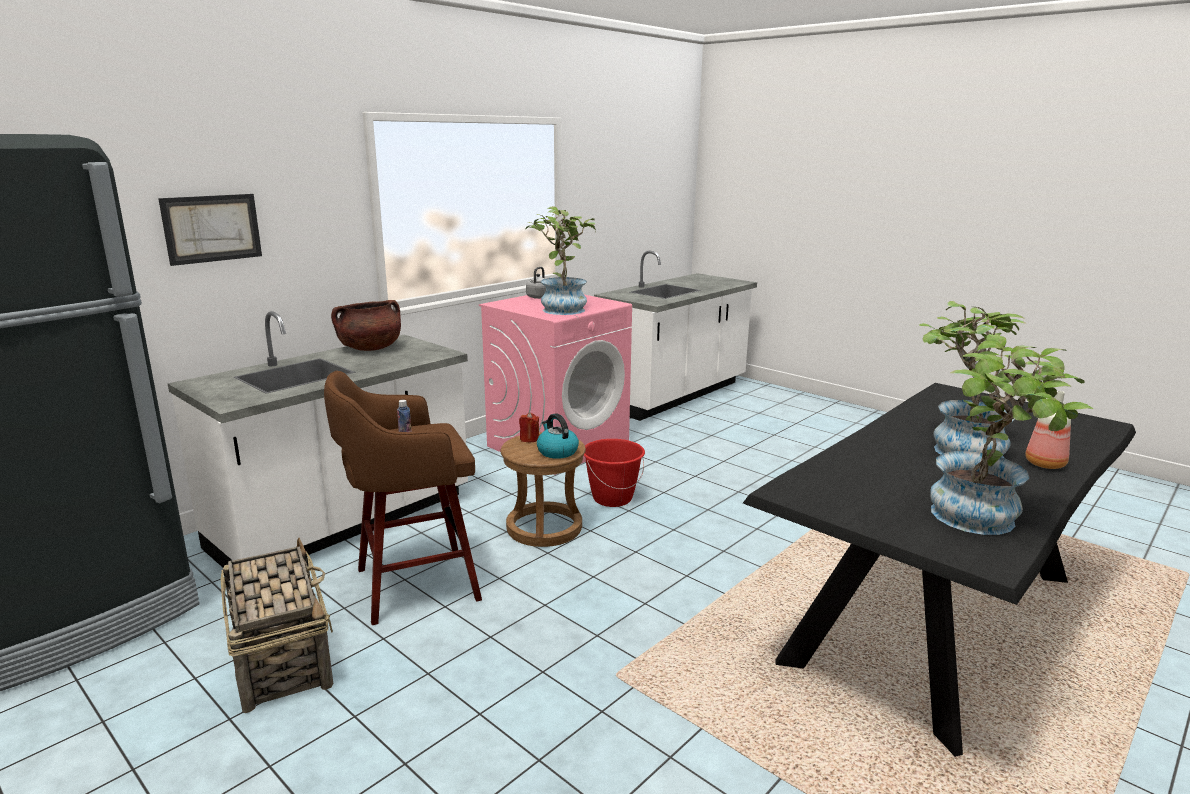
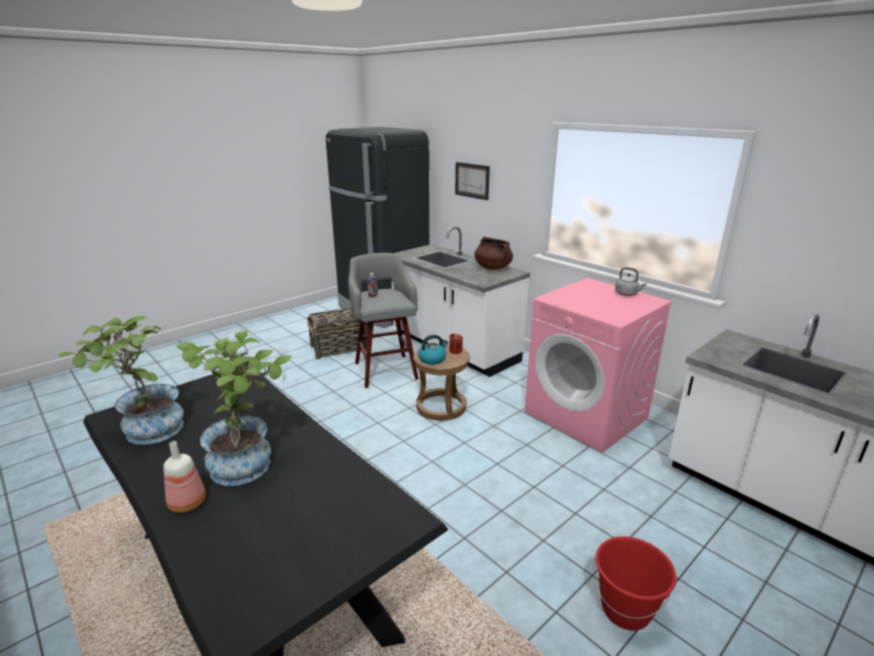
camera: 95 degrees right, 5 degrees up
brown stool [324,371,482,625] -> grey stool [348,253,419,388]
potted plant [525,206,596,315] -> none
red bucket [584,439,645,507] -> red bucket moved to [594,536,677,631]

